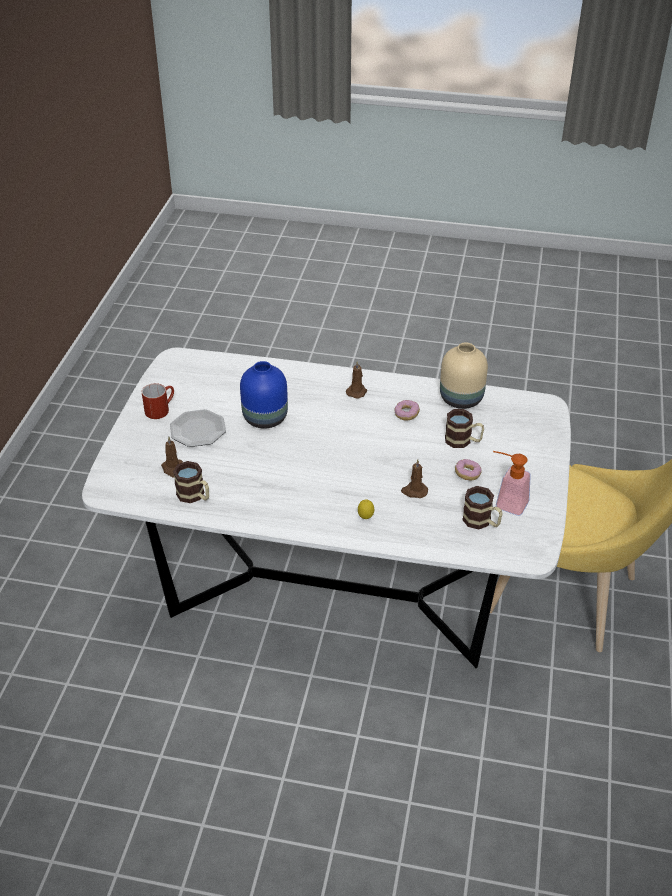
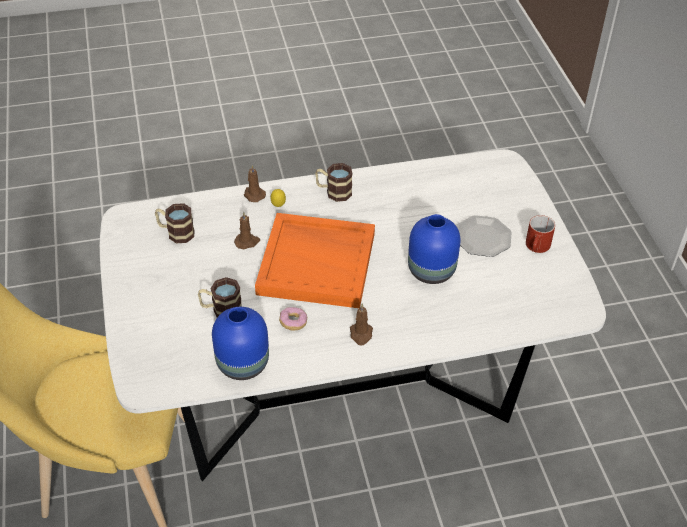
camera: 155 degrees right, 5 degrees up
brown candle [161,436,183,477] -> brown candle moved to [244,165,266,202]
mug [173,461,209,503] -> mug moved to [315,163,353,202]
beige vase [440,342,488,409] -> blue vase [212,307,269,380]
donut [455,459,482,480] -> none
soap dispenser [493,451,531,516] -> none
none -> orange tray [255,213,375,308]

